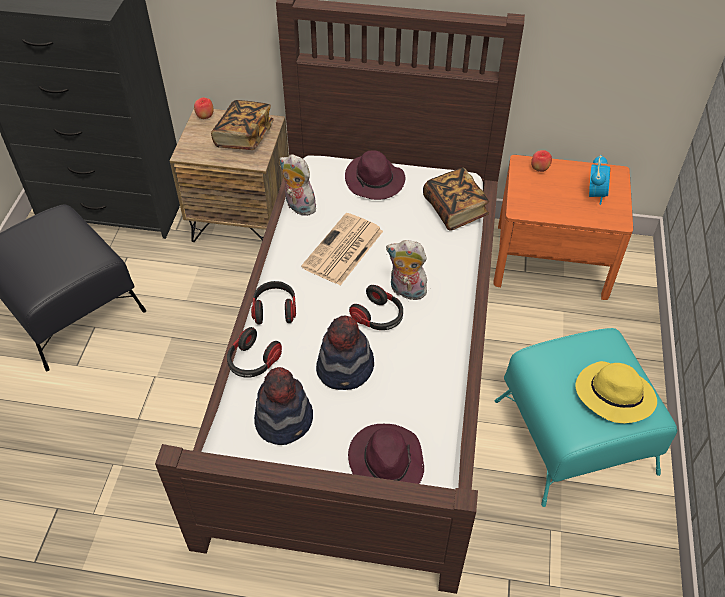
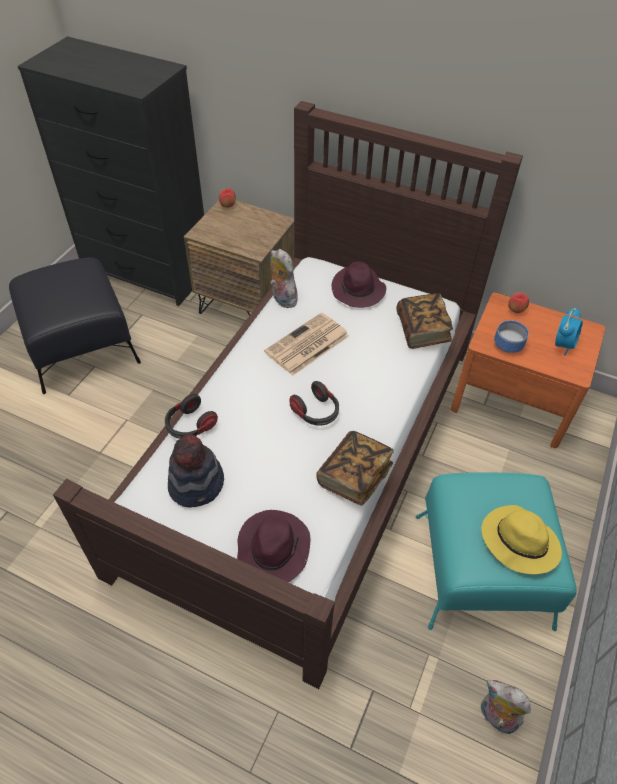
camera: 15 degrees right, 0 degrees up
book [211,100,273,150] -> book moved to [316,431,394,506]
headphones [251,281,296,324] -> none
hat [316,315,374,390] -> none
plush toy [386,240,429,300] -> plush toy moved to [481,680,531,734]
none -> bowl [494,320,529,353]

